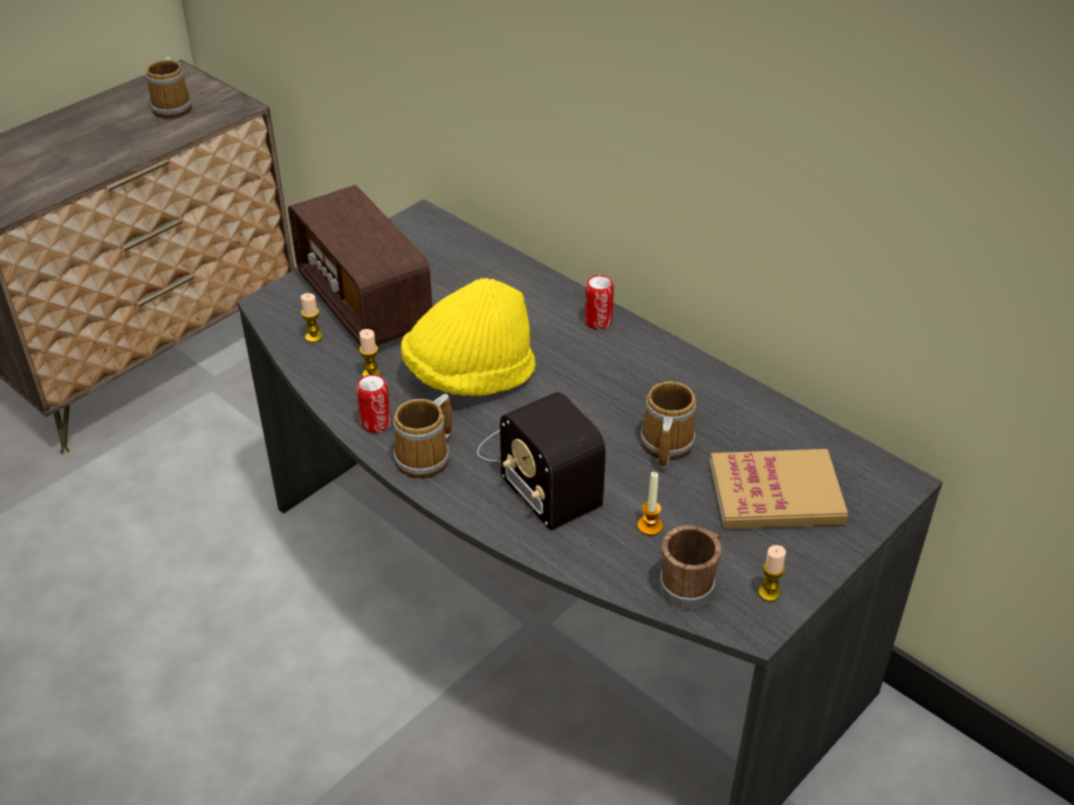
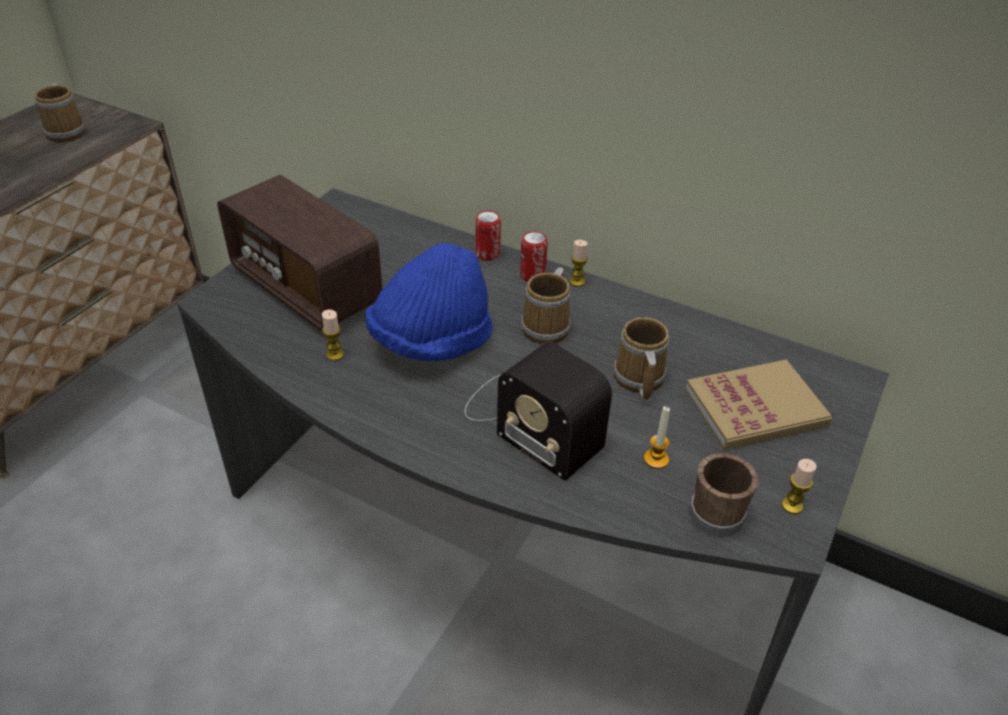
camera: 15 degrees left, 0 degrees up
candle [301,293,323,343] -> candle moved to [569,240,588,287]
can [357,374,391,433] -> can moved to [475,210,501,261]
mug [393,394,452,479] -> mug moved to [521,267,570,344]
yellow hat [401,278,536,396] -> blue hat [366,243,492,361]

